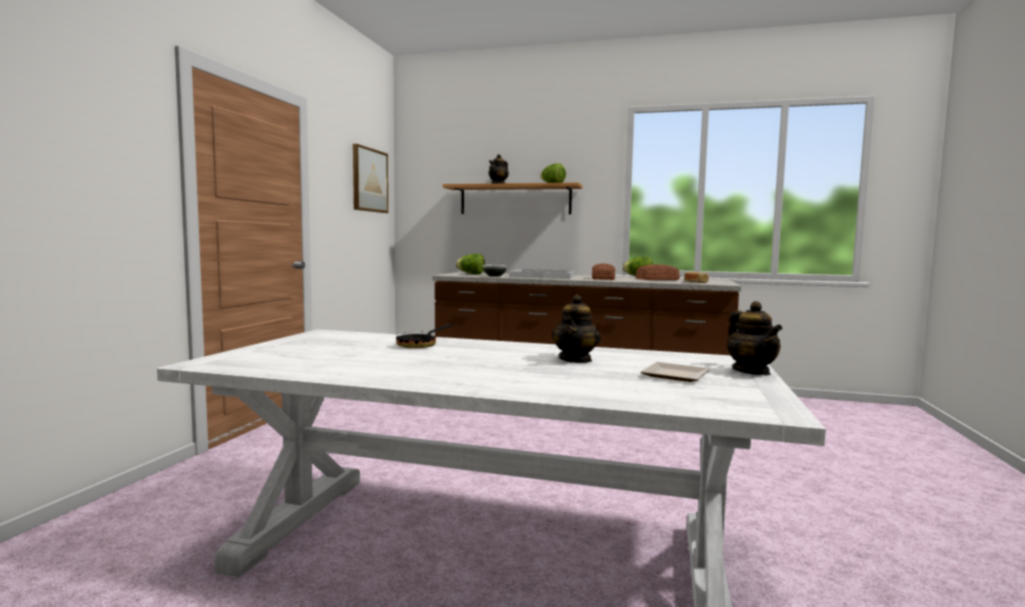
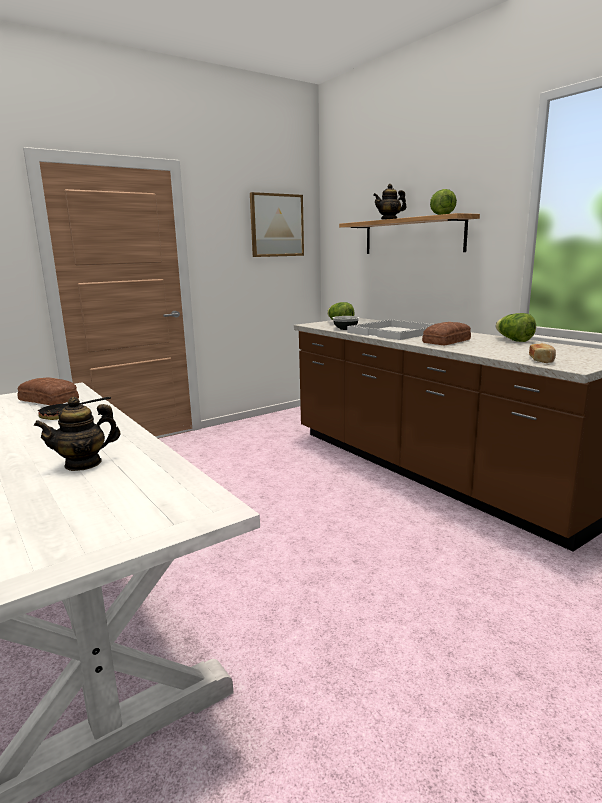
camera: 40 degrees right, 10 degrees up
bread [636,264,680,280] -> bread moved to [17,378,79,405]
plate [641,362,709,382] -> none
teapot [727,301,782,375] -> none

